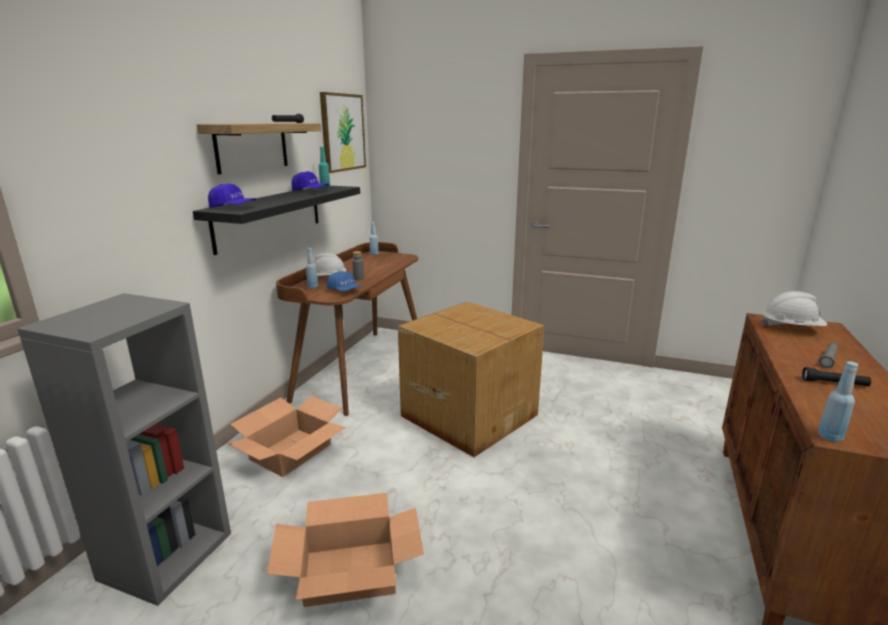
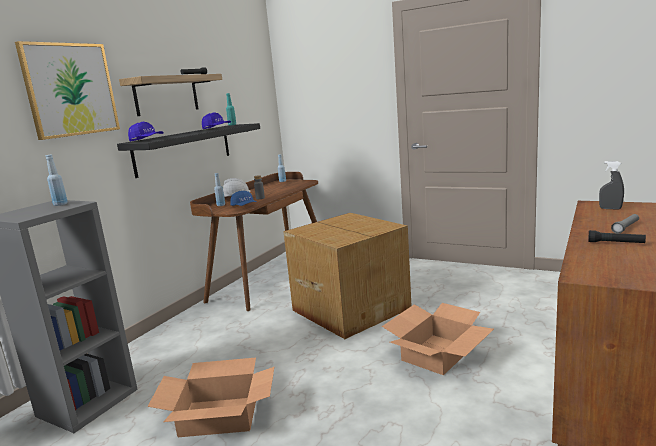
camera: 10 degrees right, 5 degrees down
cardboard box [227,396,346,477] -> cardboard box moved to [382,303,494,375]
picture [320,92,366,173] -> picture moved to [15,41,120,140]
white hard hat [760,291,827,326] -> grey spray bottle [599,161,624,209]
blue bottle [818,361,858,442] -> blue bottle moved to [46,155,68,206]

